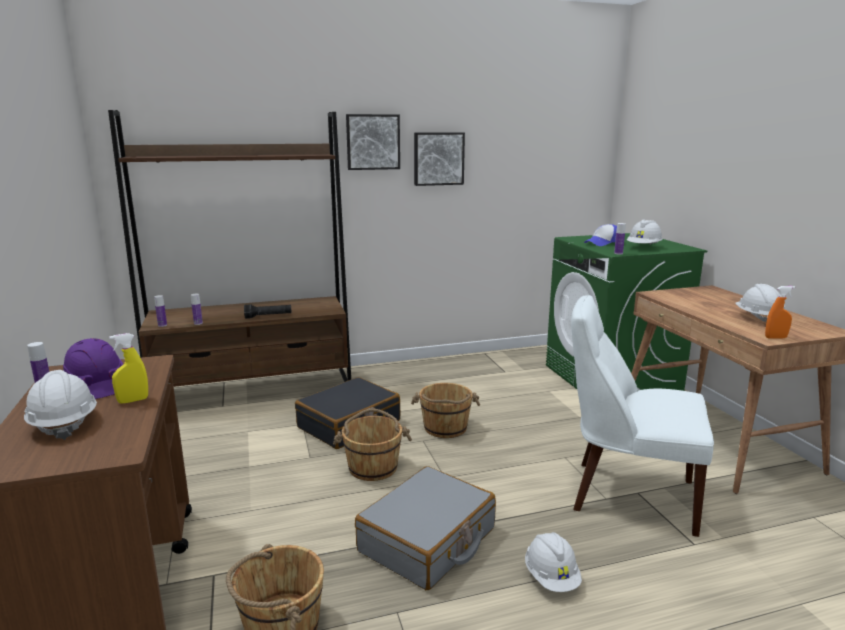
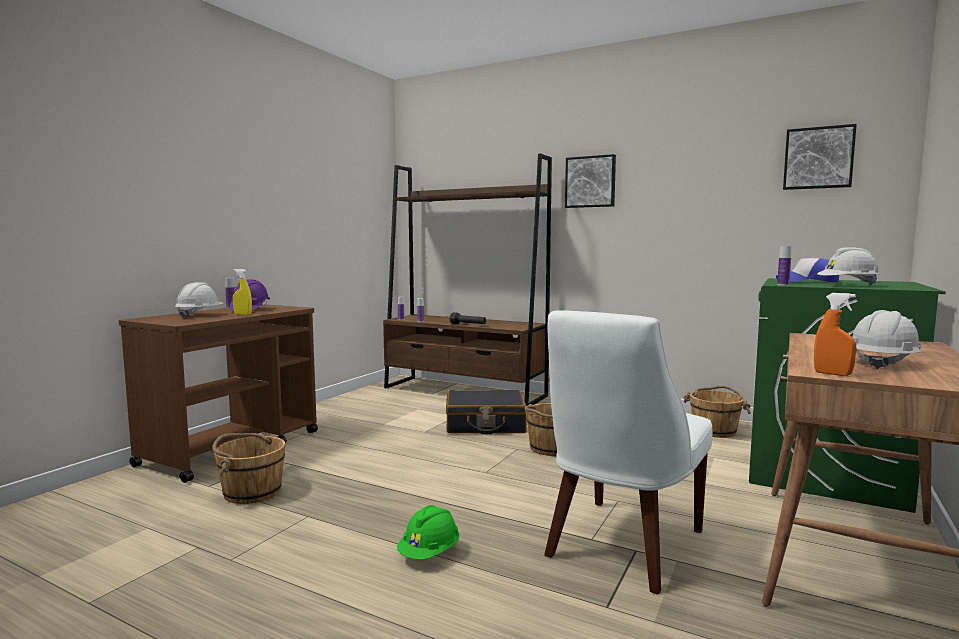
camera: 45 degrees right, 10 degrees down
brown bucket [333,408,412,481] -> brown bucket moved to [683,385,751,438]
grey suitcase [355,466,496,590] -> none
picture [414,132,465,186] -> picture moved to [783,124,857,190]
white hard hat [525,532,582,592] -> green hard hat [397,505,459,560]
white chair [571,295,714,537] -> white chair turned 120 degrees counterclockwise [544,310,713,595]

